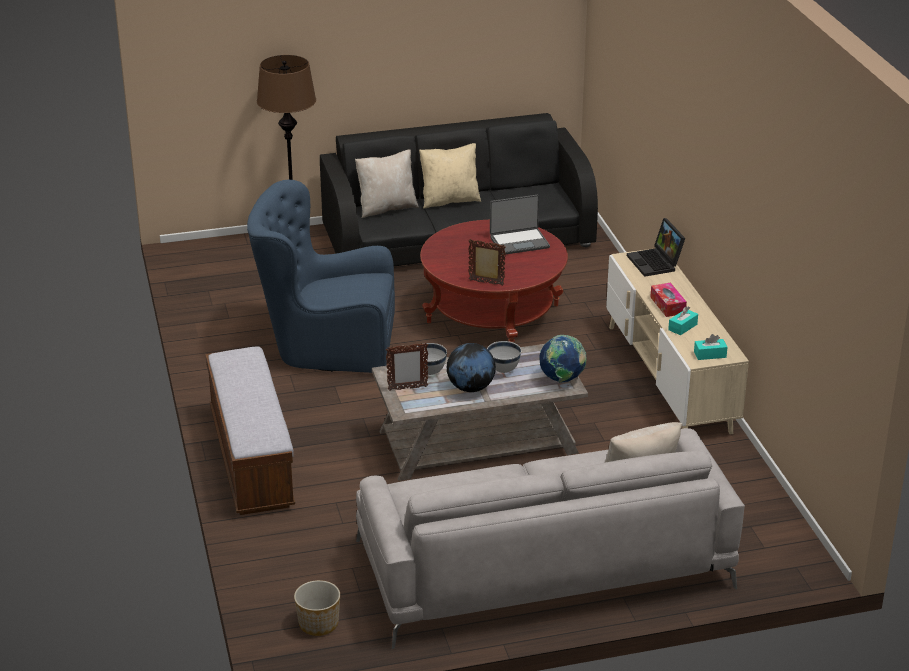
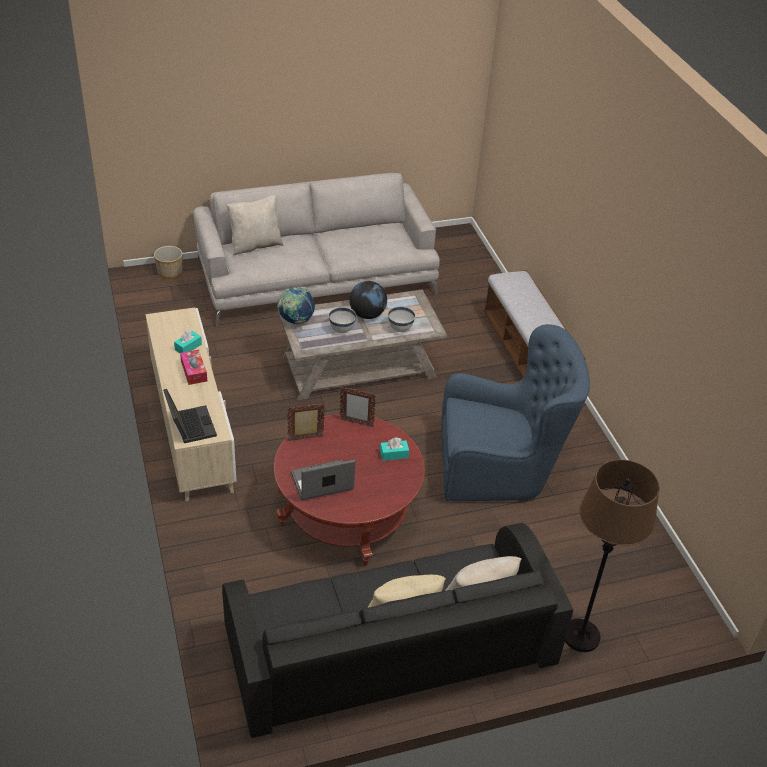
camera: 175 degrees right, 10 degrees up
planter [294,580,340,636] -> planter moved to [154,246,183,279]
picture frame [386,342,428,391] -> picture frame moved to [287,403,325,441]
turquoise tissue box [694,334,727,360] -> turquoise tissue box moved to [380,437,409,461]

